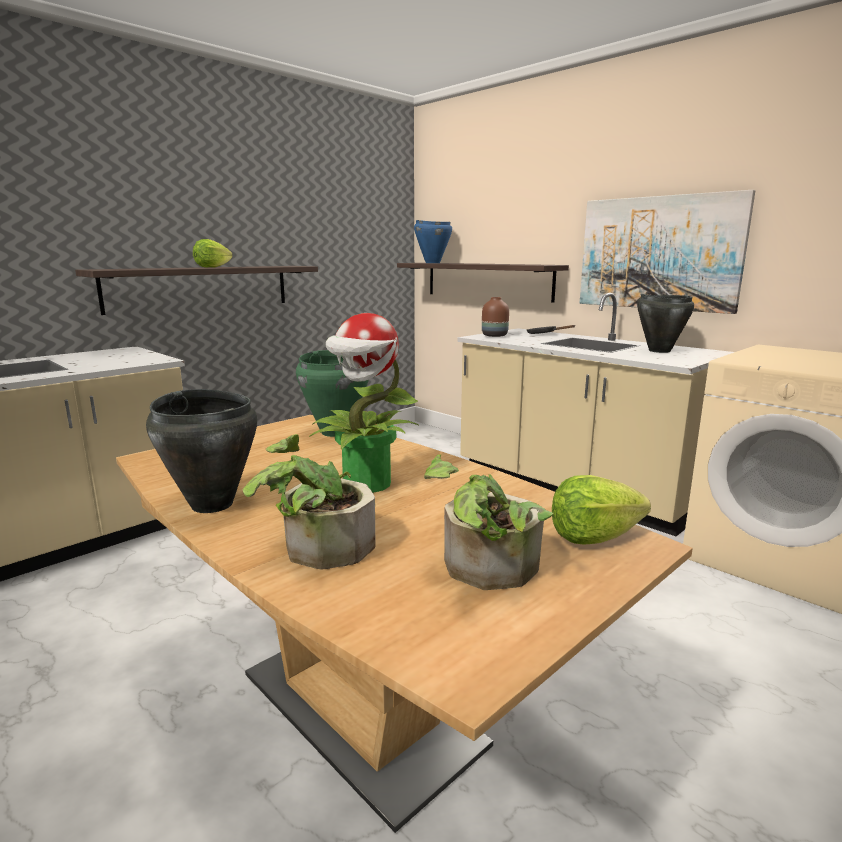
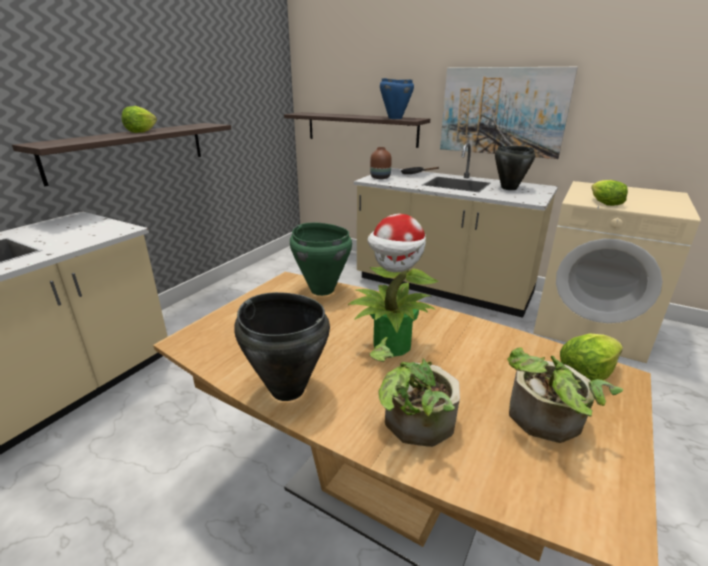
camera: 15 degrees left, 10 degrees up
blue cooking pot [414,220,452,263] -> blue cooking pot moved to [380,78,414,119]
none -> lettuce [591,180,628,206]

